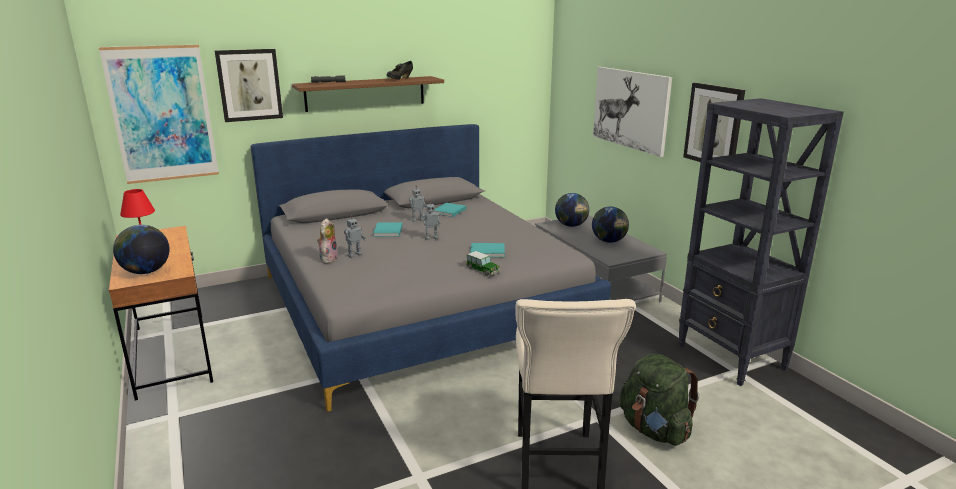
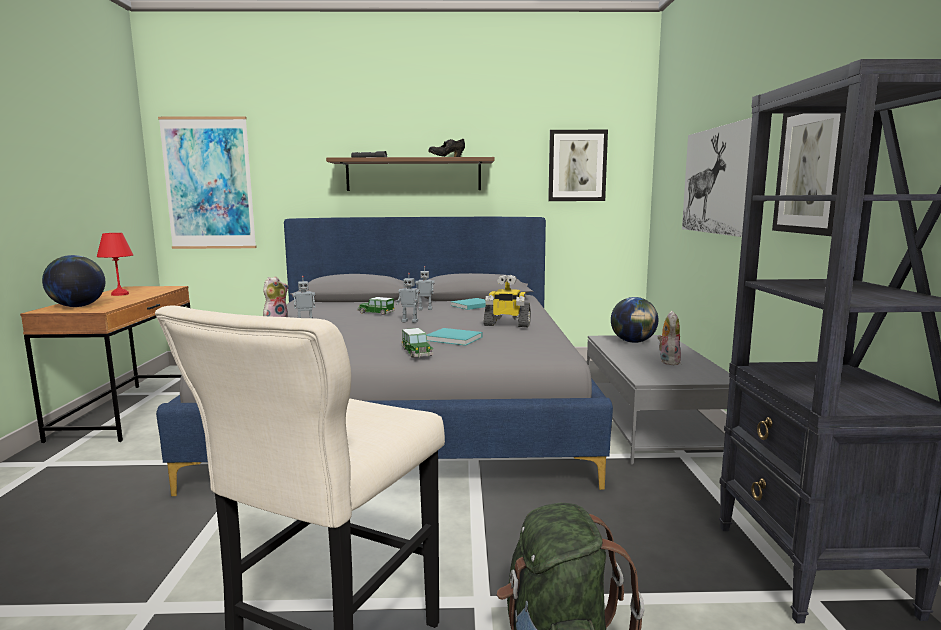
camera: 25 degrees right, 10 degrees down
picture [215,49,283,122] -> picture moved to [548,130,608,201]
turquoise book [373,222,402,237] -> toy car [357,297,395,315]
globe [592,207,629,243] -> plush toy [657,311,681,365]
none -> toy robot [483,275,531,327]

